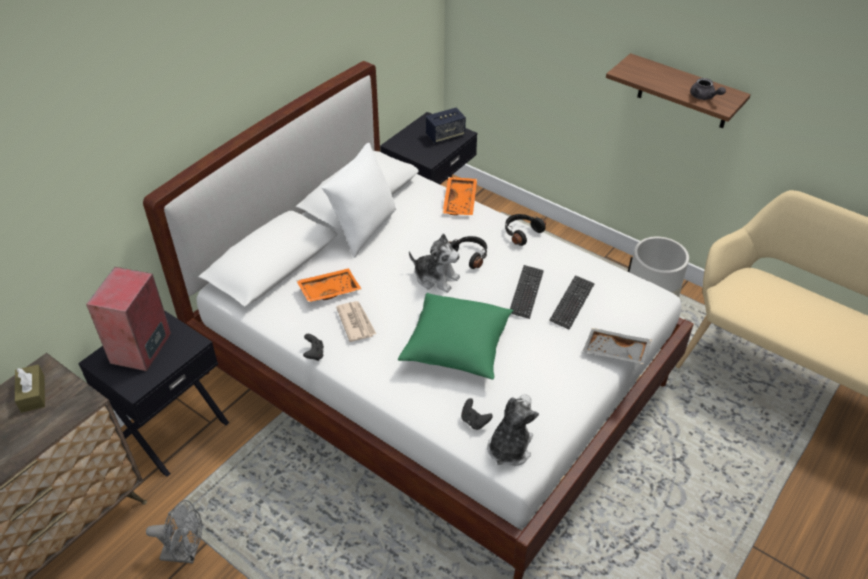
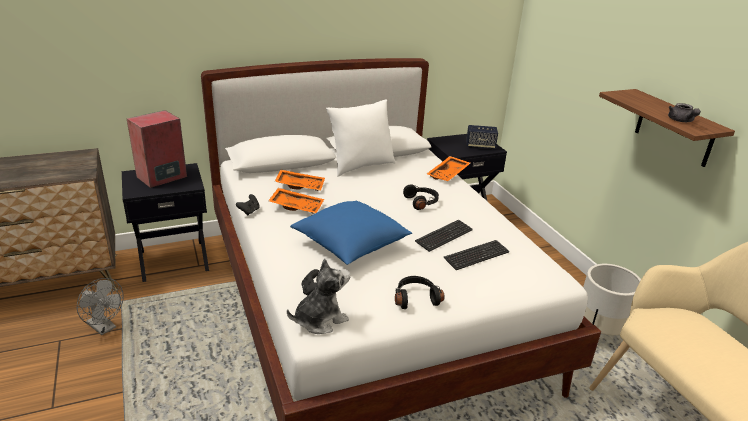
camera: 30 degrees right, 15 degrees down
brown tissue box [15,364,45,413] -> none
newspaper [336,301,376,342] -> orange tray [268,188,324,214]
green pillow [398,293,513,380] -> blue pillow [290,201,412,265]
plush toy [409,234,460,293] -> none
black headphones [505,214,546,246] -> black headphones moved to [395,276,445,309]
grey tray [583,328,652,364] -> none

